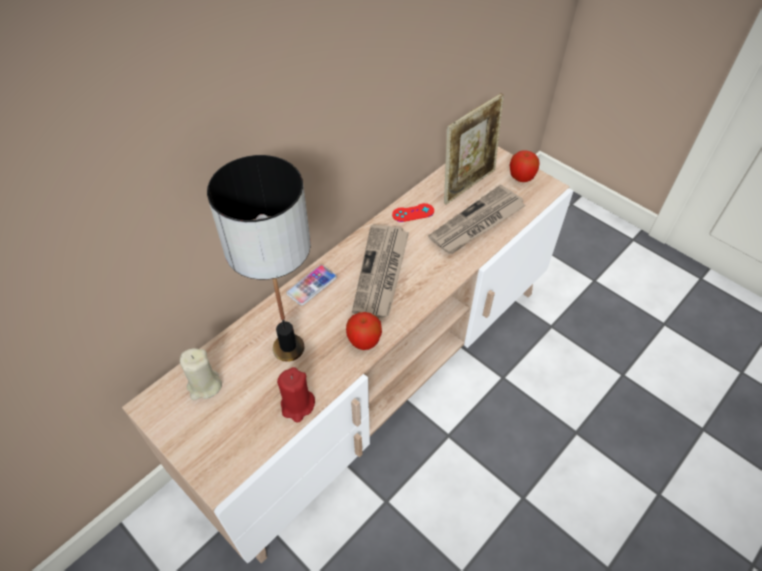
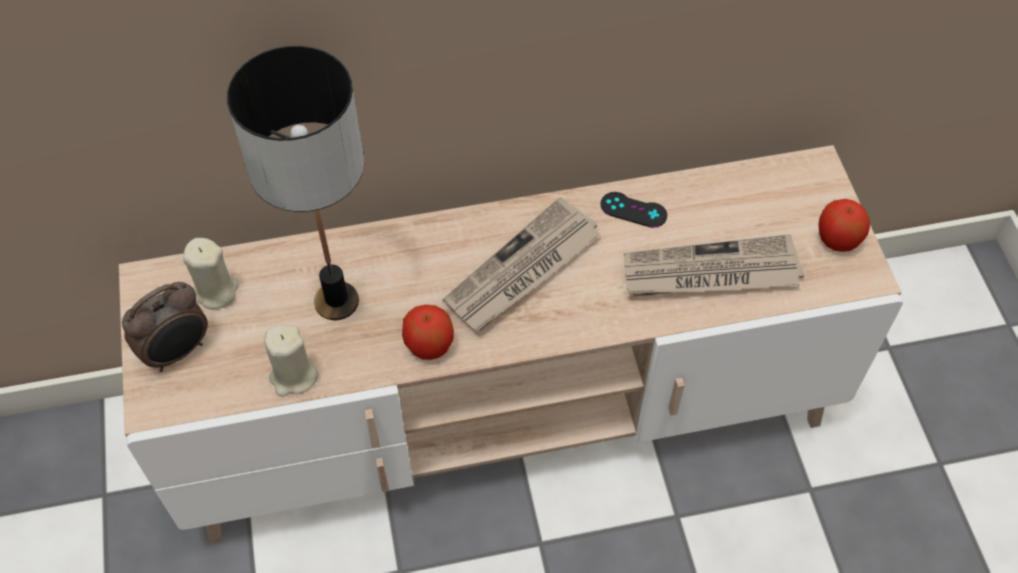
camera: 35 degrees right, 5 degrees up
red candle [277,367,315,422] -> beige candle [264,325,319,397]
phone [286,265,337,306] -> none
red game controller [392,203,434,222] -> black game controller [600,192,667,228]
picture frame [444,93,504,205] -> none
none -> alarm clock [122,282,208,372]

